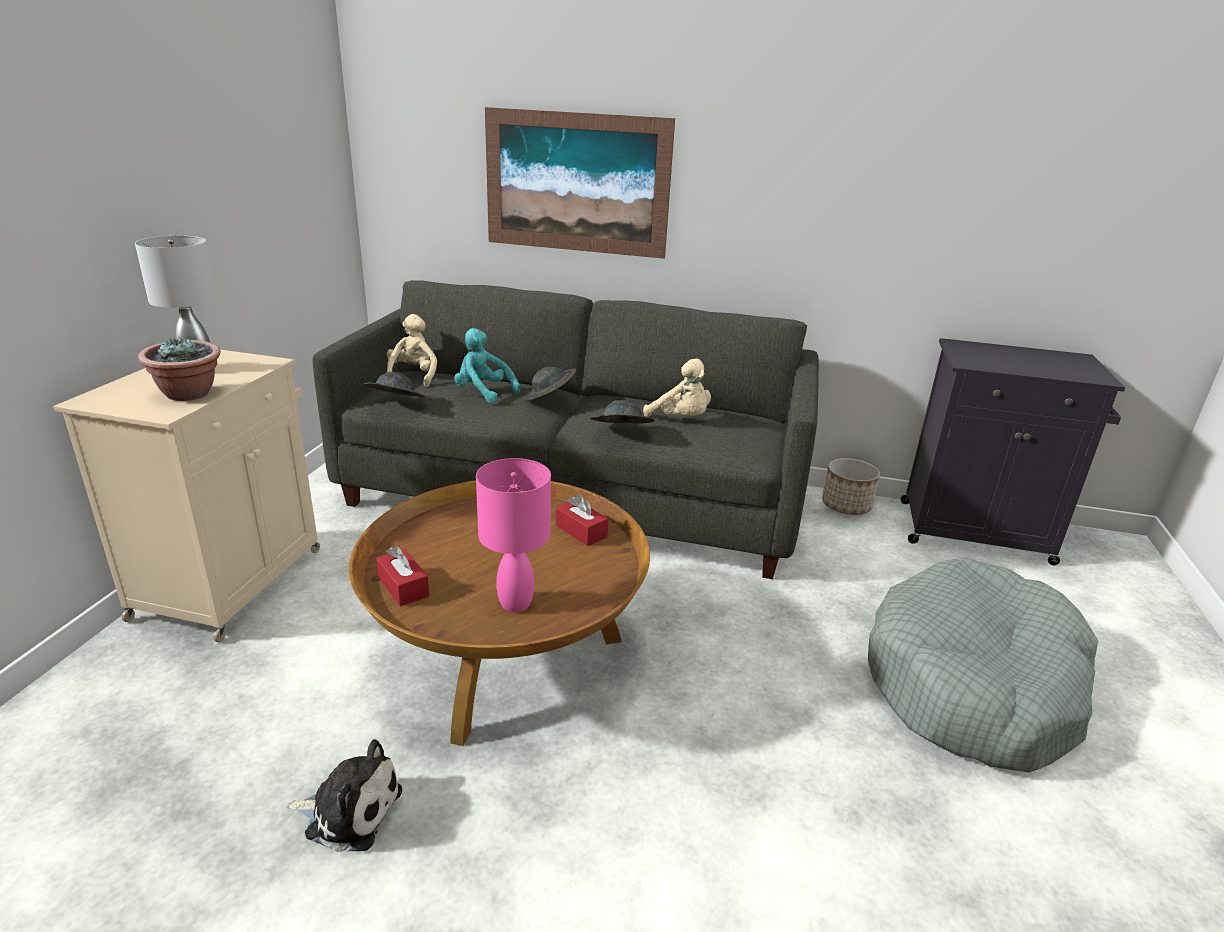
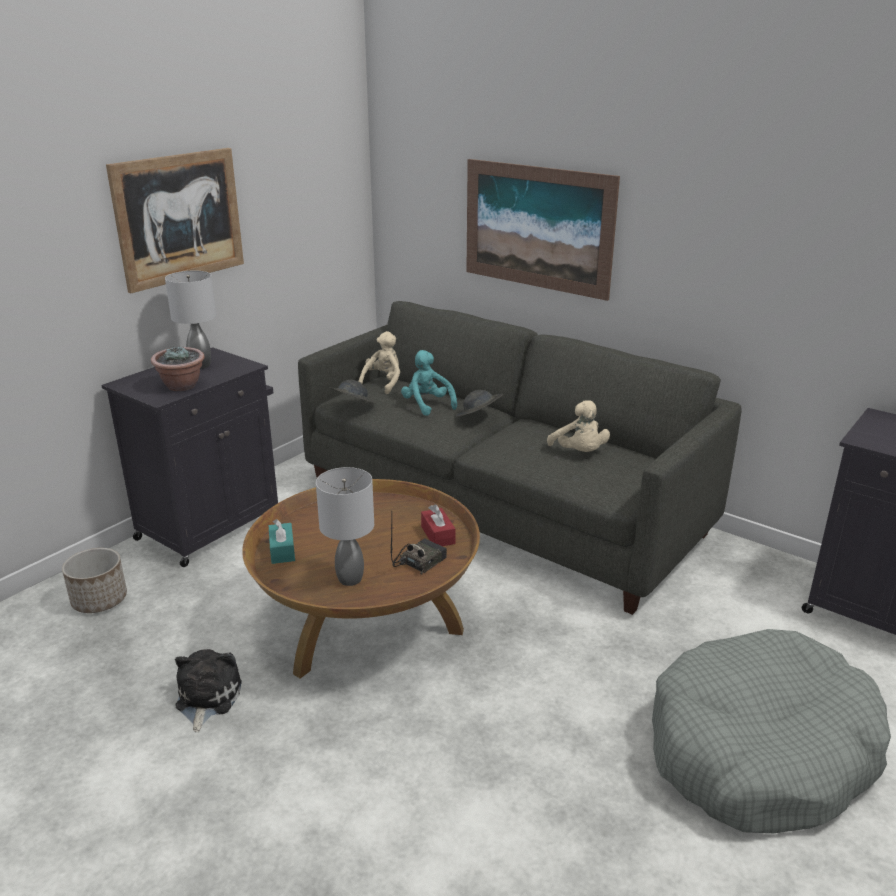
camera: 25 degrees right, 0 degrees up
beige cabinet [53,350,320,642] -> black cabinet [101,347,278,567]
plush toy [286,739,402,852] -> plush toy turned 120 degrees counterclockwise [175,649,242,732]
red tissue box [376,546,429,606] -> turquoise tissue box [269,519,295,564]
pink table lamp [476,458,551,612] -> grey table lamp [316,467,374,586]
grey hat [590,400,655,423] -> none
planter [822,458,880,515] -> planter moved to [62,548,127,613]
none -> picture [106,148,244,293]
none -> radio [391,516,447,574]

